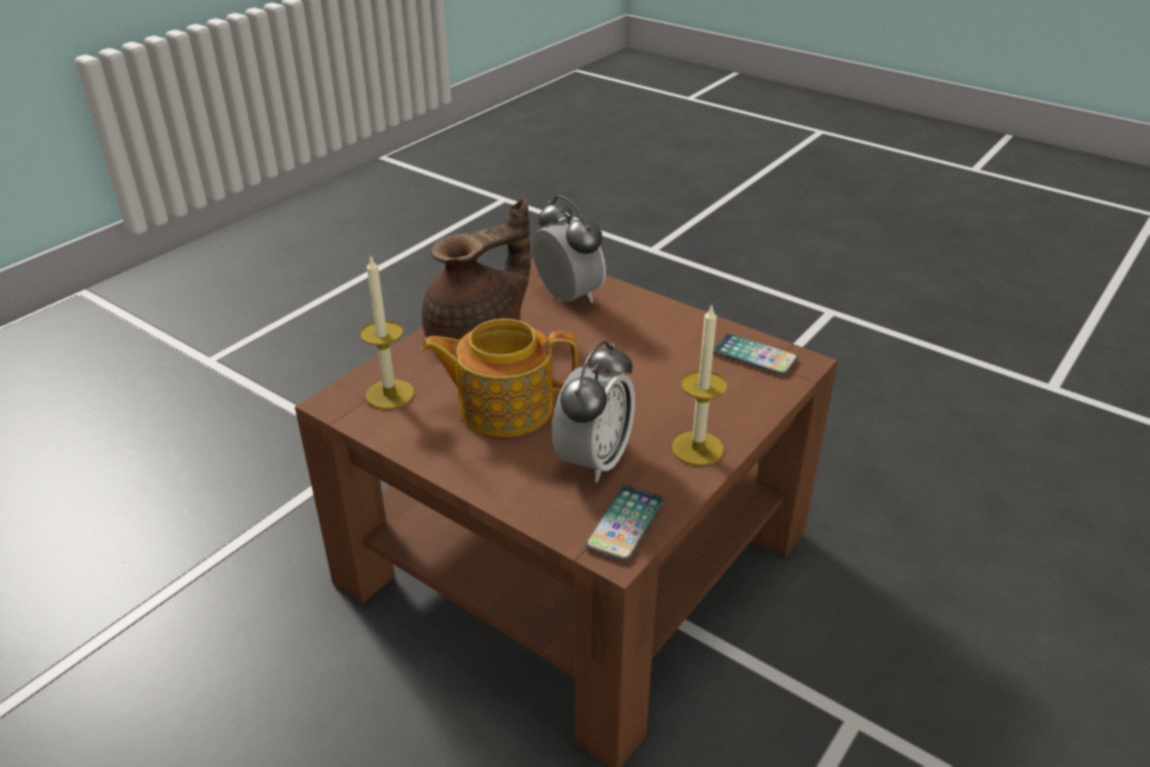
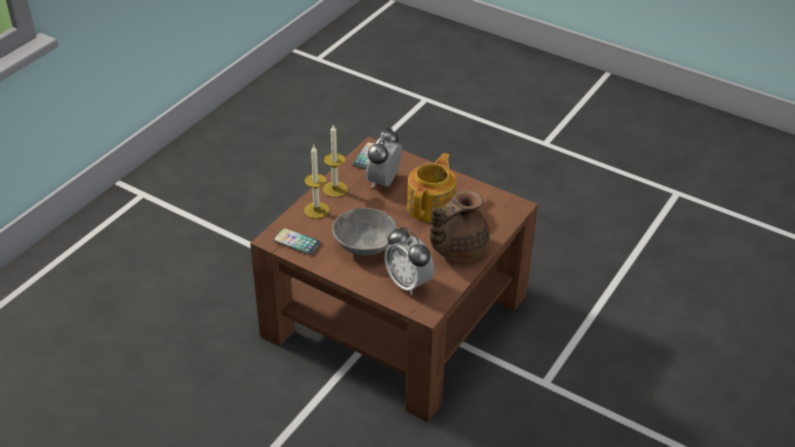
camera: 175 degrees right, 5 degrees up
candle [360,255,414,409] -> candle moved to [304,145,330,219]
teapot [421,318,578,437] -> teapot turned 60 degrees counterclockwise [407,153,456,223]
none -> grey bowl [332,208,397,256]

